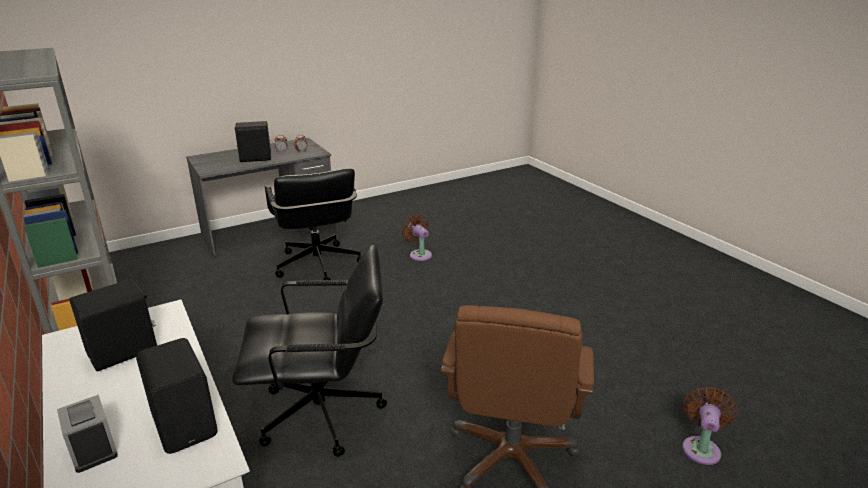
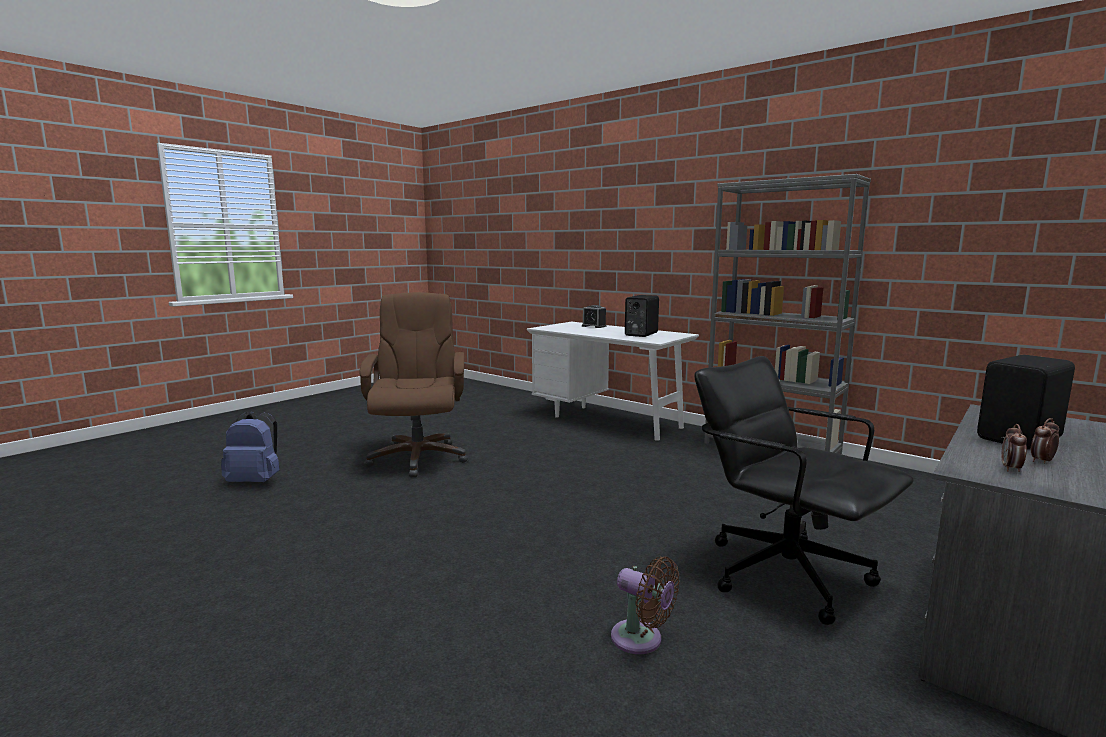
camera: 160 degrees right, 15 degrees down
black speaker [136,338,218,454] -> none
black office chair [232,245,387,457] -> none
brown fan [682,386,738,465] -> blue backpack [221,411,280,482]

